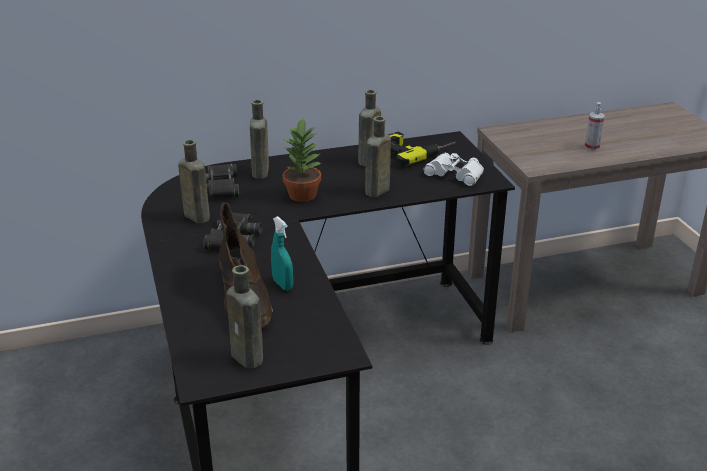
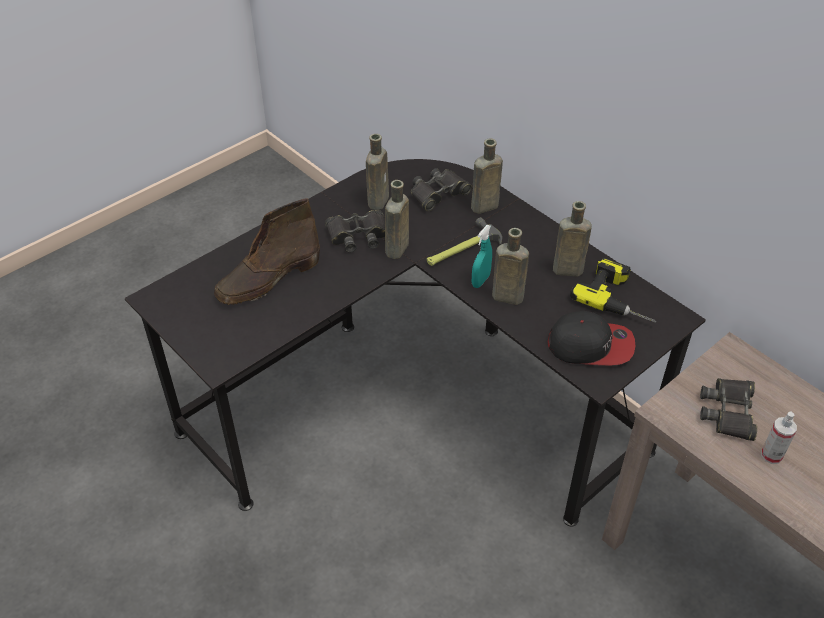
camera: 65 degrees right, 15 degrees up
brown bottle [227,265,263,368] -> brown bottle moved to [385,180,409,259]
turquoise spray bottle [271,216,293,291] -> turquoise spray bottle moved to [472,225,492,288]
potted plant [282,119,321,202] -> hammer [426,217,502,266]
white binoculars [423,152,484,186] -> cap [548,311,635,365]
none -> black binoculars [700,378,757,441]

